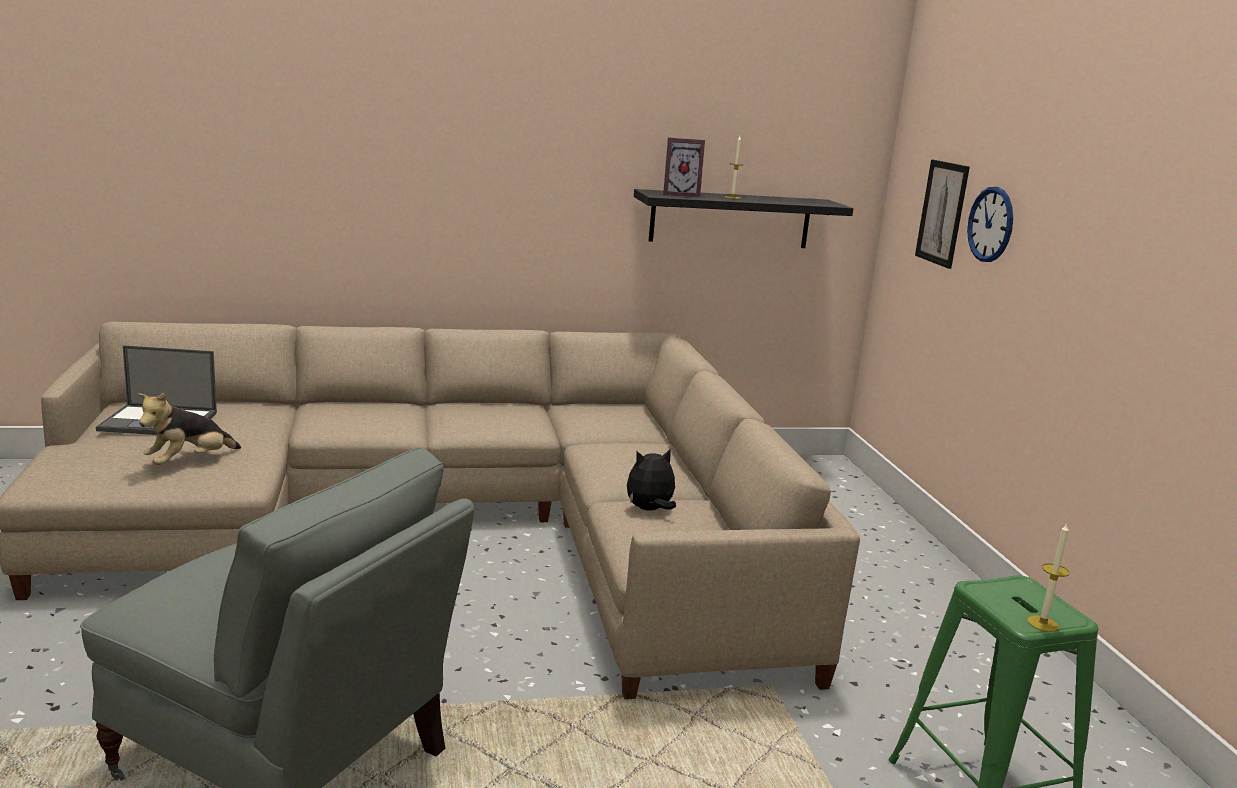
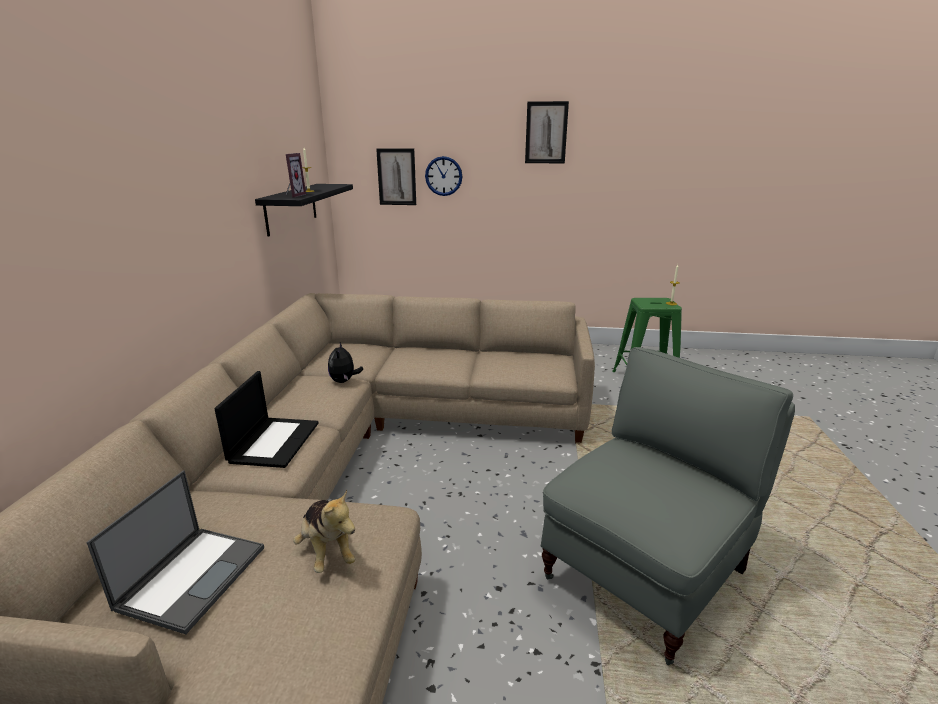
camera: 70 degrees left, 5 degrees up
plush toy [627,448,676,511] -> plush toy moved to [328,343,363,383]
none -> laptop [214,371,319,468]
none -> picture [525,101,569,163]

